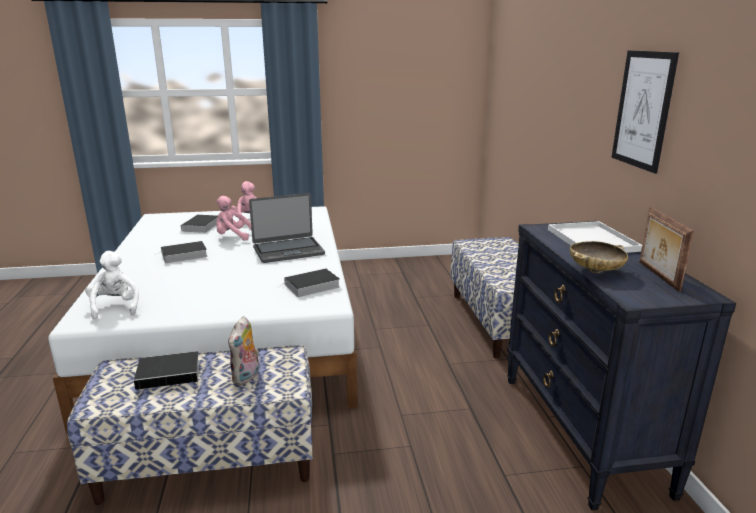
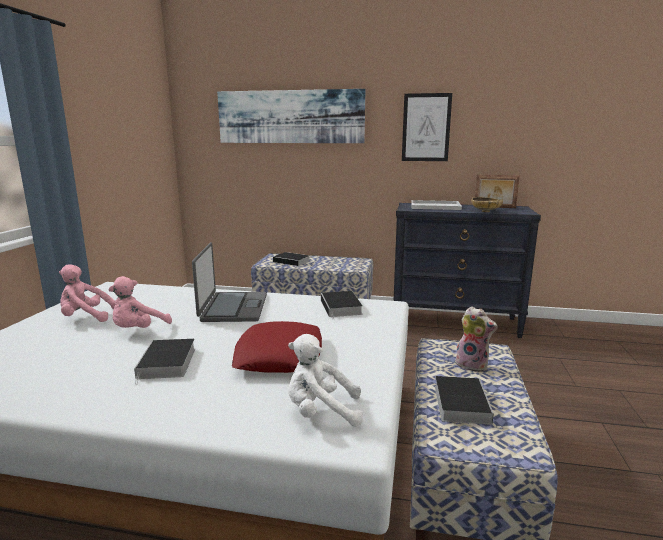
camera: 70 degrees left, 5 degrees down
book [180,215,218,234] -> book moved to [273,252,309,266]
none -> picture [217,89,366,143]
none -> red pillow [232,321,322,373]

